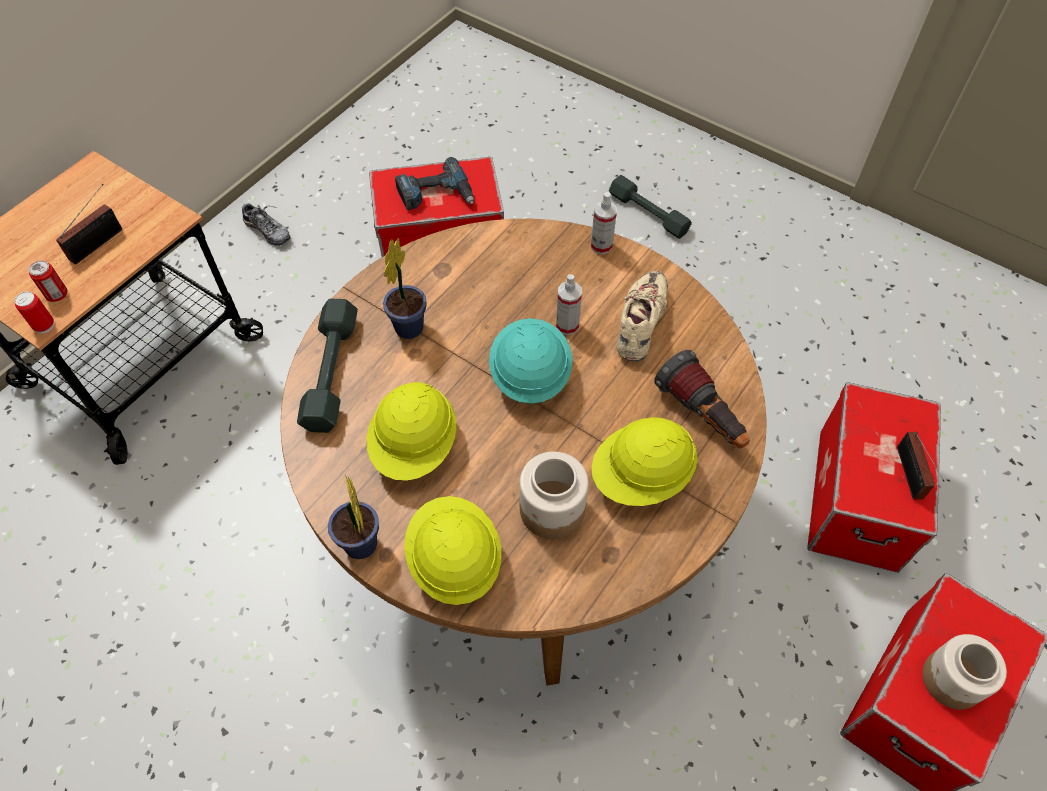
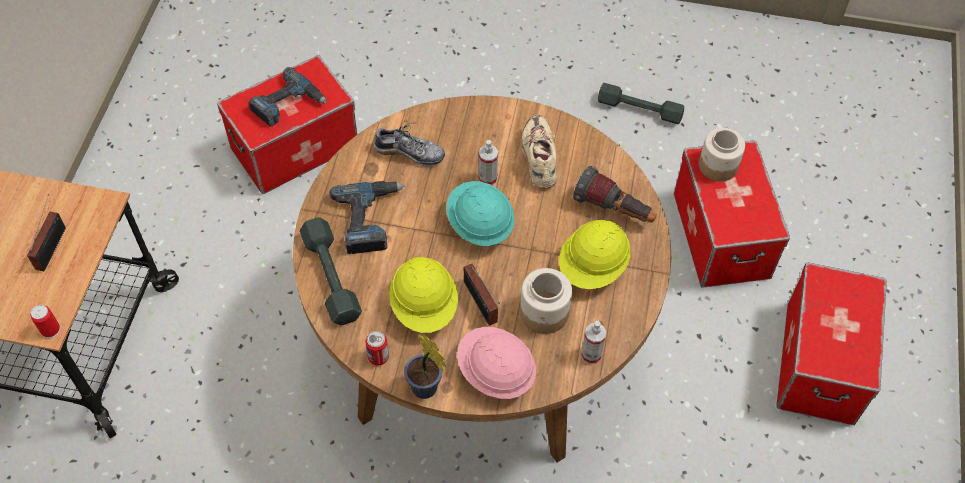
camera: 25 degrees left, 0 degrees up
can [29,261,68,302] -> can moved to [365,331,389,366]
shoe [242,202,290,246] -> shoe moved to [374,122,445,166]
potted plant [383,238,427,339] -> power drill [329,181,405,254]
yellow hard hat [404,496,501,605] -> pink hard hat [457,327,536,399]
spray bottle [591,192,617,254] -> spray bottle moved to [581,321,606,364]
grey dumbbell [609,175,692,239] -> grey dumbbell moved to [598,83,684,124]
radio [897,432,944,500] -> radio moved to [464,264,500,326]
jar [922,634,1007,710] -> jar moved to [699,128,745,181]

